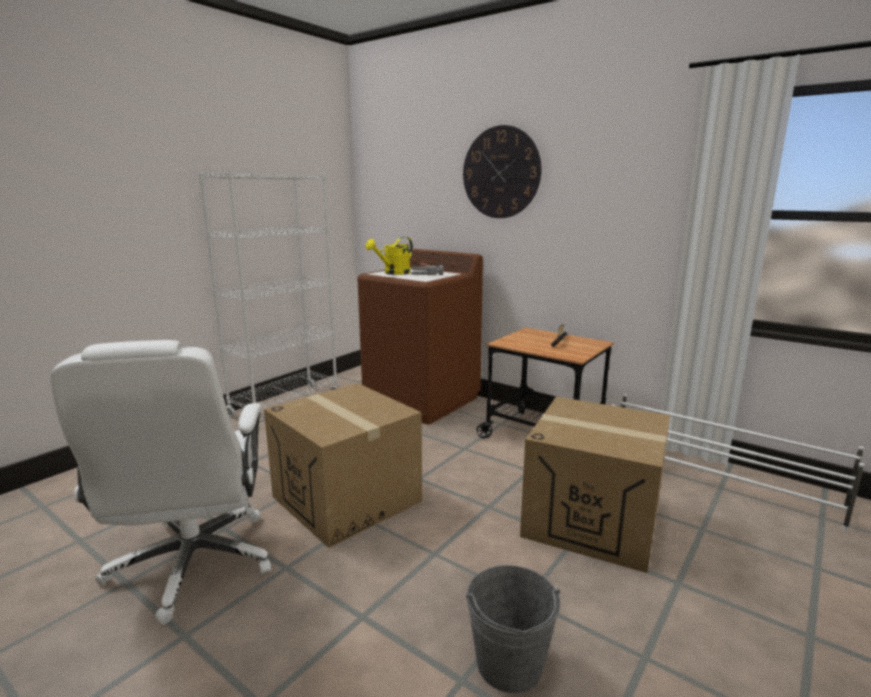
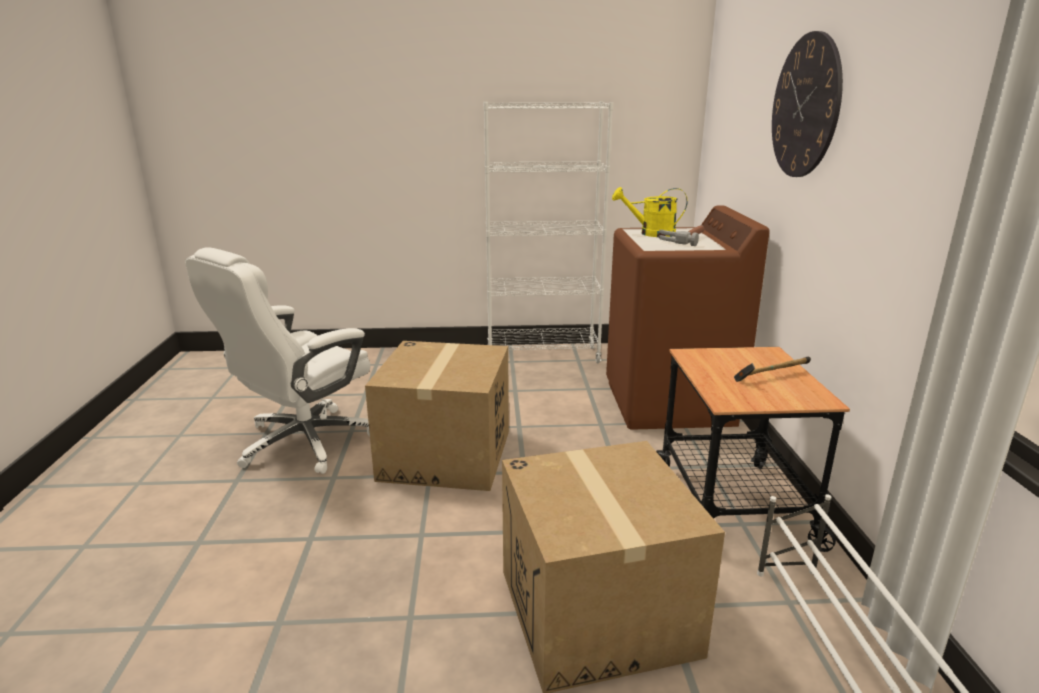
camera: 50 degrees right, 5 degrees up
grey bucket [466,565,560,693] -> none

